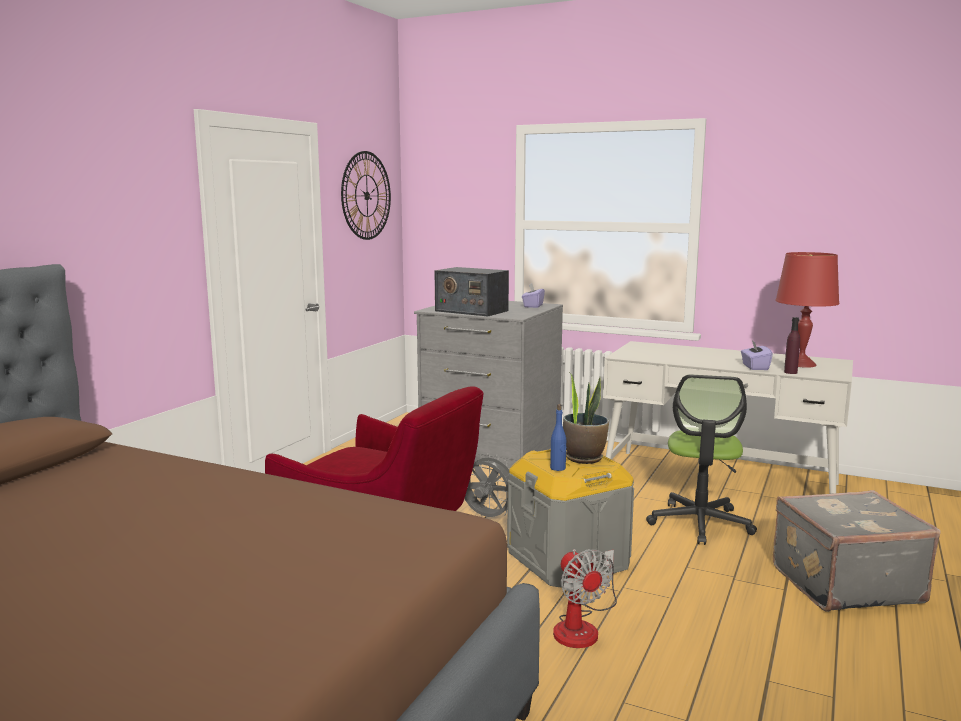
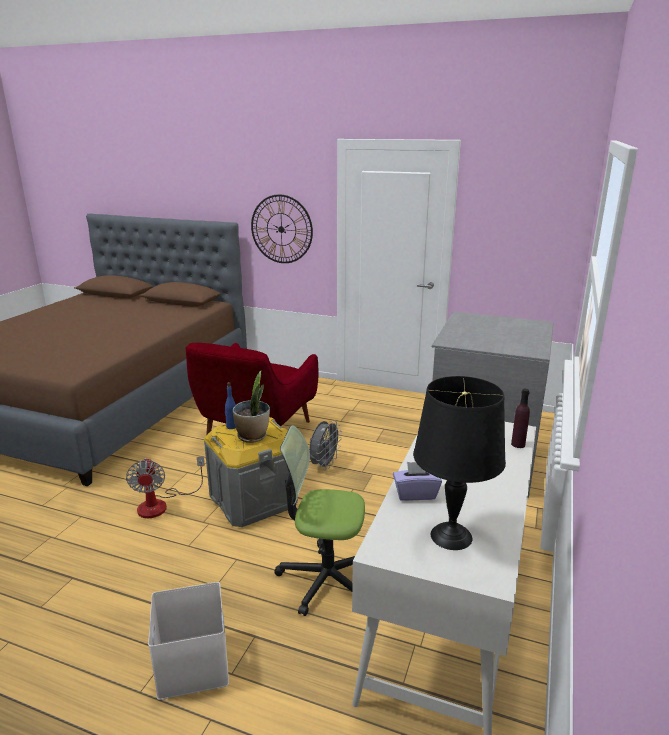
camera: 85 degrees right, 10 degrees up
wall clock [341,151,391,240] -> wall clock moved to [251,194,313,263]
radio [434,267,509,316] -> none
purple tissue box [522,283,545,308] -> none
fan [553,549,617,648] -> fan turned 75 degrees counterclockwise [126,456,205,518]
grey suitcase [773,490,941,612] -> white storage box [148,582,229,700]
red table lamp [775,252,839,368] -> black table lamp [413,376,506,550]
purple bottle [784,317,800,374] -> purple bottle moved to [511,389,530,448]

